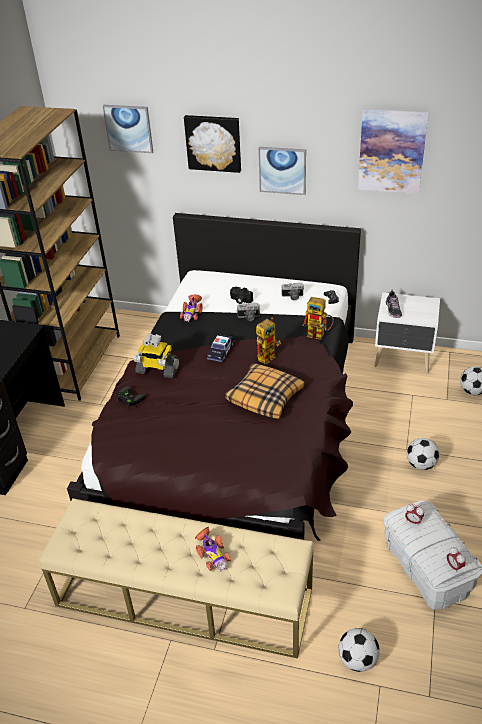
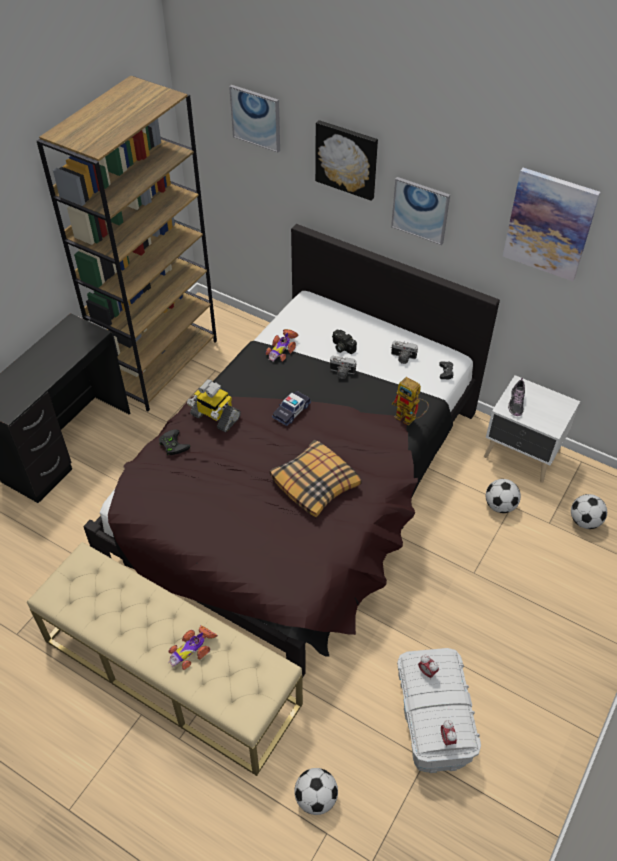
camera: 15 degrees right, 10 degrees up
toy car [195,527,231,572] -> toy car turned 60 degrees clockwise [168,625,218,670]
toy robot [256,317,281,365] -> none
football [407,438,440,470] -> football moved to [486,479,521,513]

